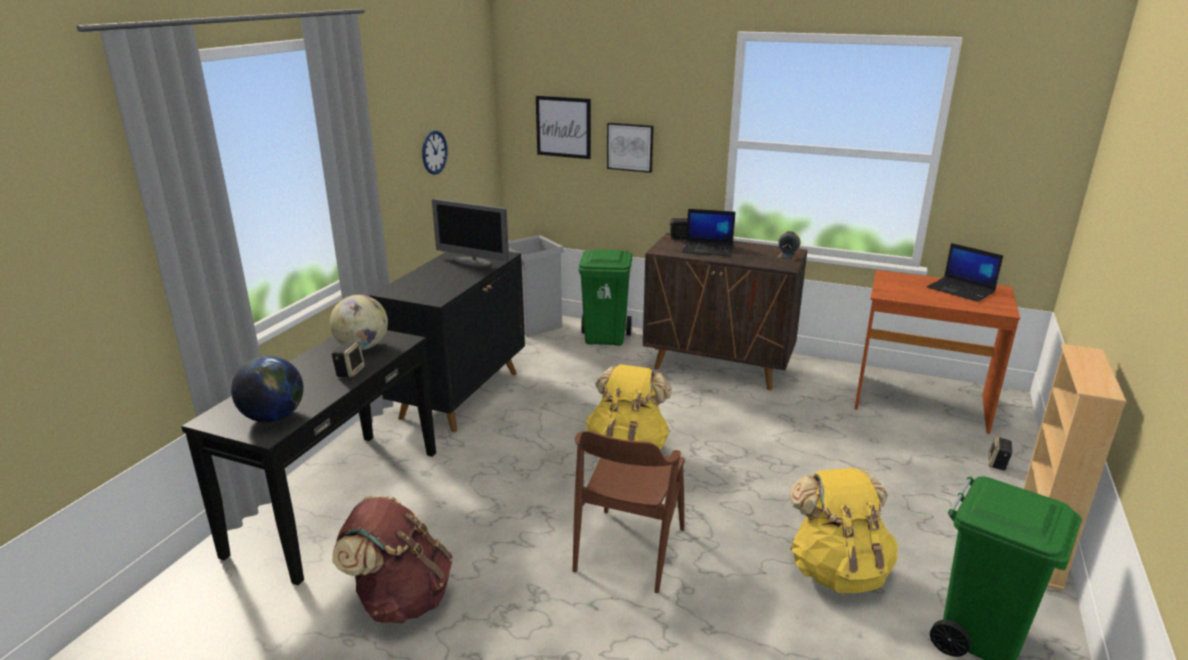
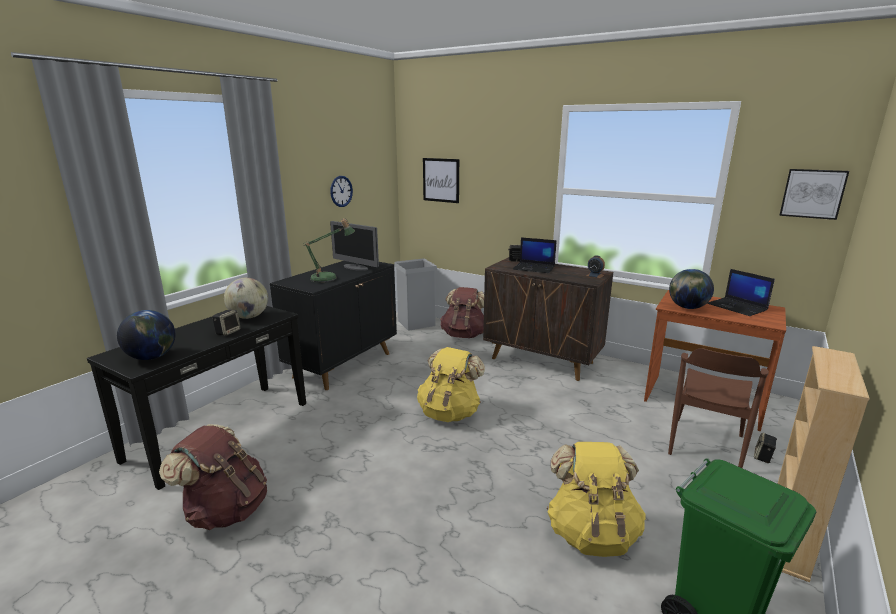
camera: 10 degrees right, 5 degrees down
brown chair [573,431,685,593] -> brown chair moved to [668,348,769,468]
green trash can [579,249,632,346] -> brown backpack [440,287,484,338]
picture [607,122,654,173] -> picture moved to [779,169,849,220]
none -> table lamp [303,218,355,283]
none -> globe [669,269,714,309]

